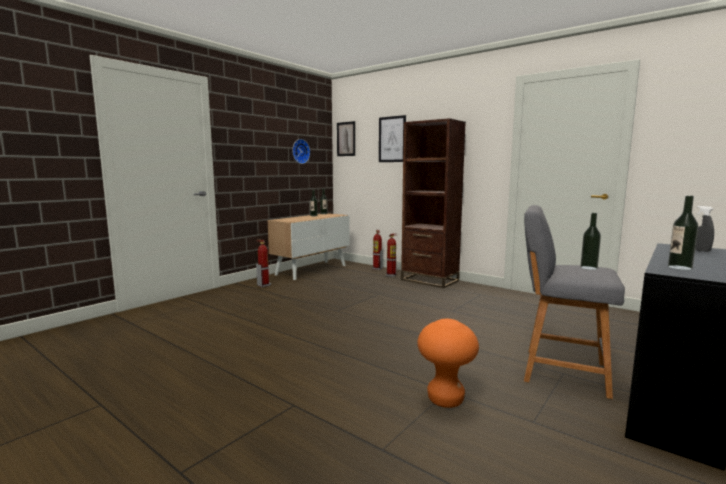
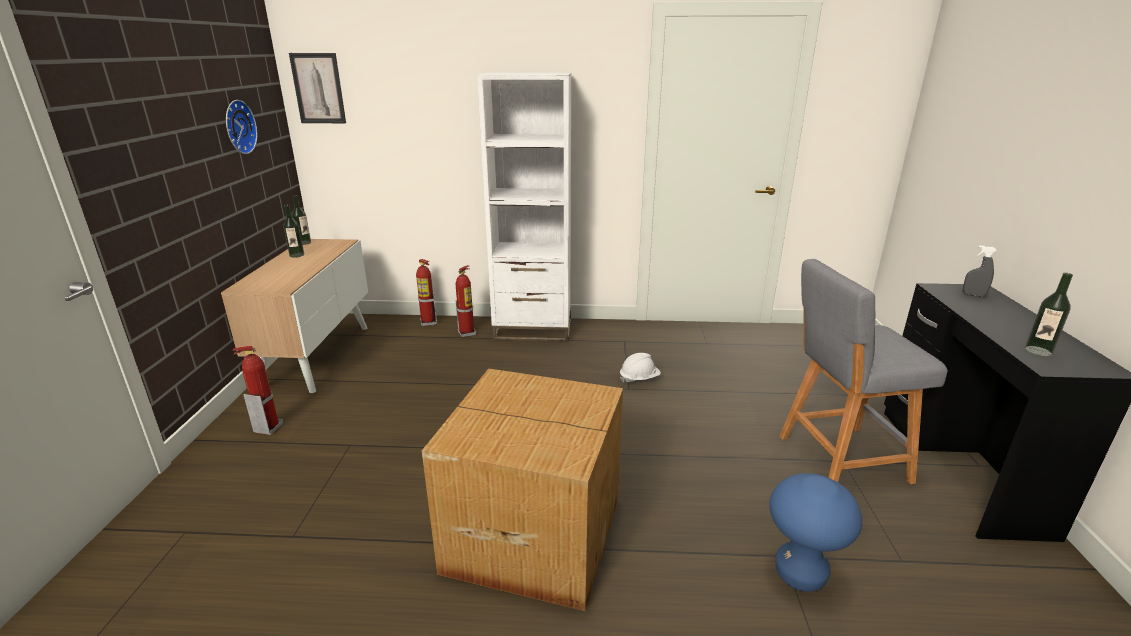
camera: 35 degrees left, 15 degrees up
picture [379,115,406,162] -> none
brown bookcase [401,118,466,288] -> white bookcase [477,72,572,342]
orange stool [417,319,479,408] -> blue stool [769,473,862,592]
bottle [580,213,601,270] -> none
none -> cardboard box [422,368,623,611]
none -> white hard hat [620,353,661,383]

